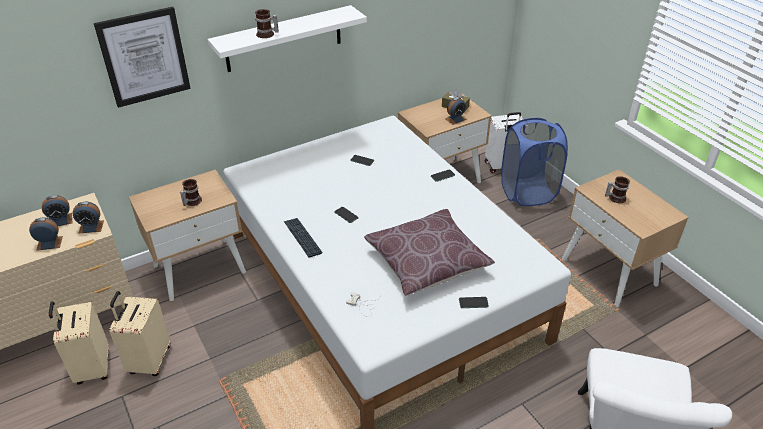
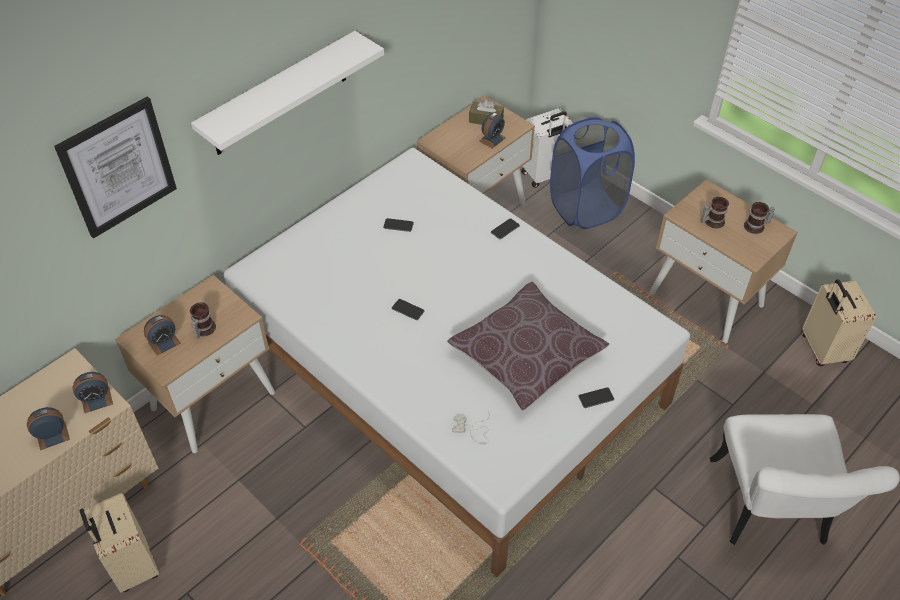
camera: 15 degrees left, 10 degrees up
alarm clock [42,195,73,226] -> alarm clock moved to [144,315,181,356]
beige suitcase [109,291,171,376] -> beige suitcase moved to [801,279,876,366]
mug [255,9,279,38] -> mug moved to [744,202,775,234]
keyboard [284,218,322,258] -> none

